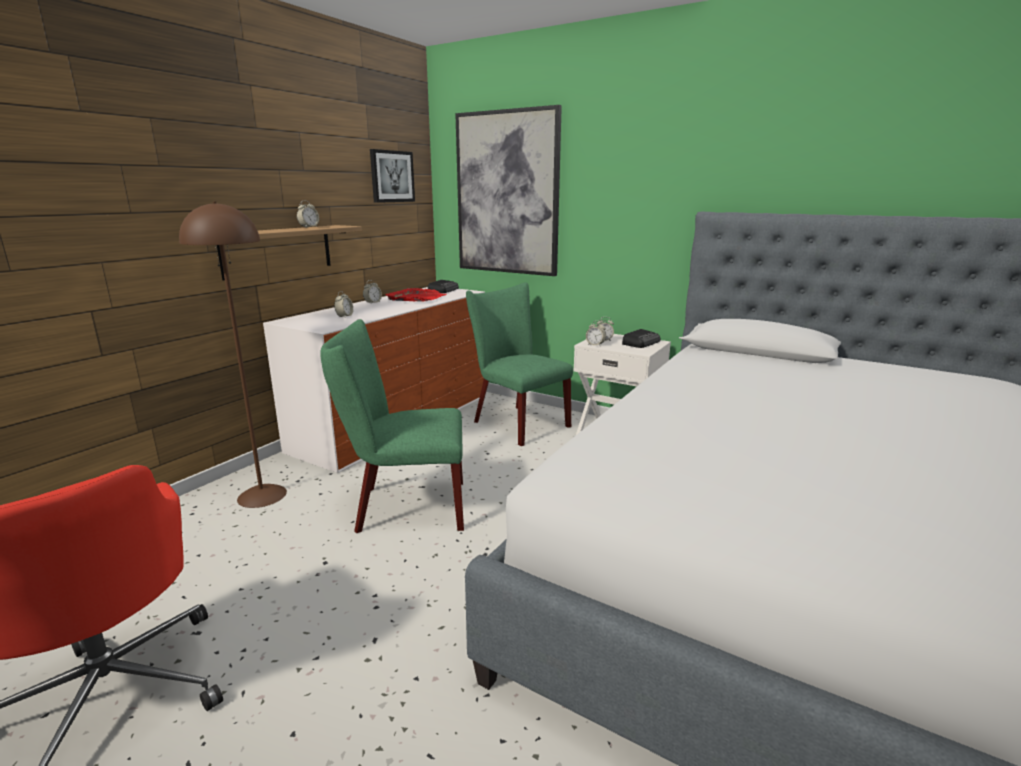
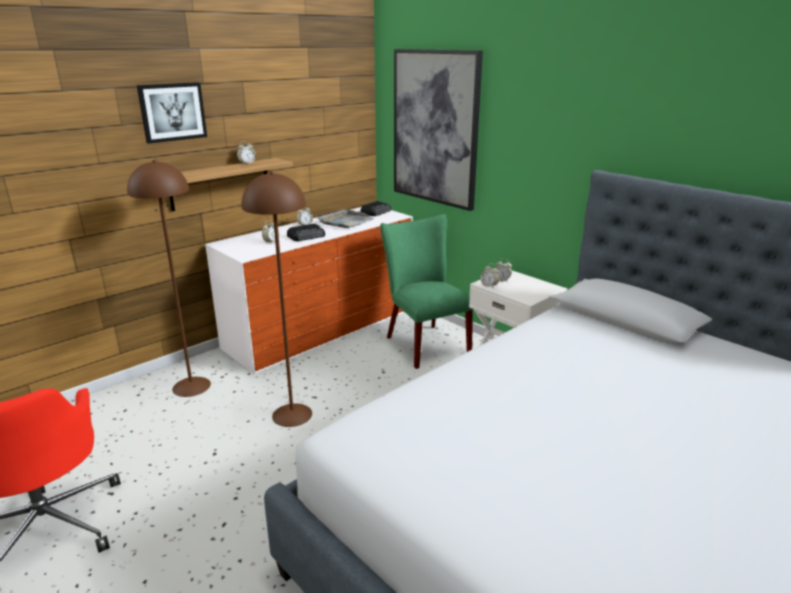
camera: 15 degrees right, 5 degrees up
green chair [320,319,464,533] -> brown floor lamp [241,172,312,427]
picture [370,149,415,203] -> picture moved to [137,82,207,144]
red tray [385,288,447,302] -> grey tray [317,209,375,228]
radio [622,329,660,348] -> radio moved to [287,224,325,241]

